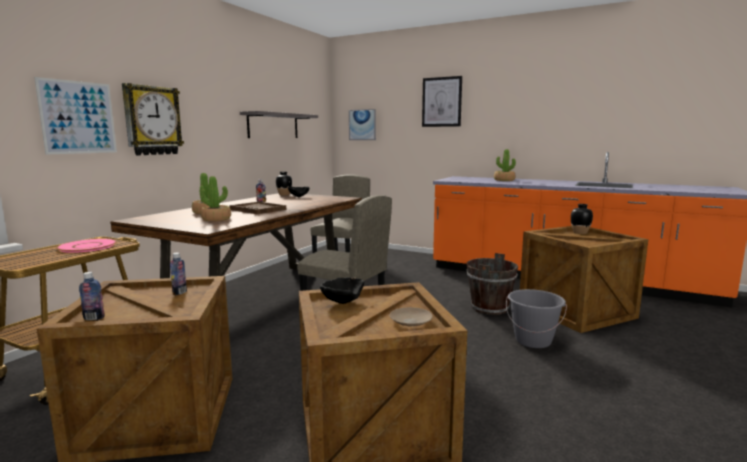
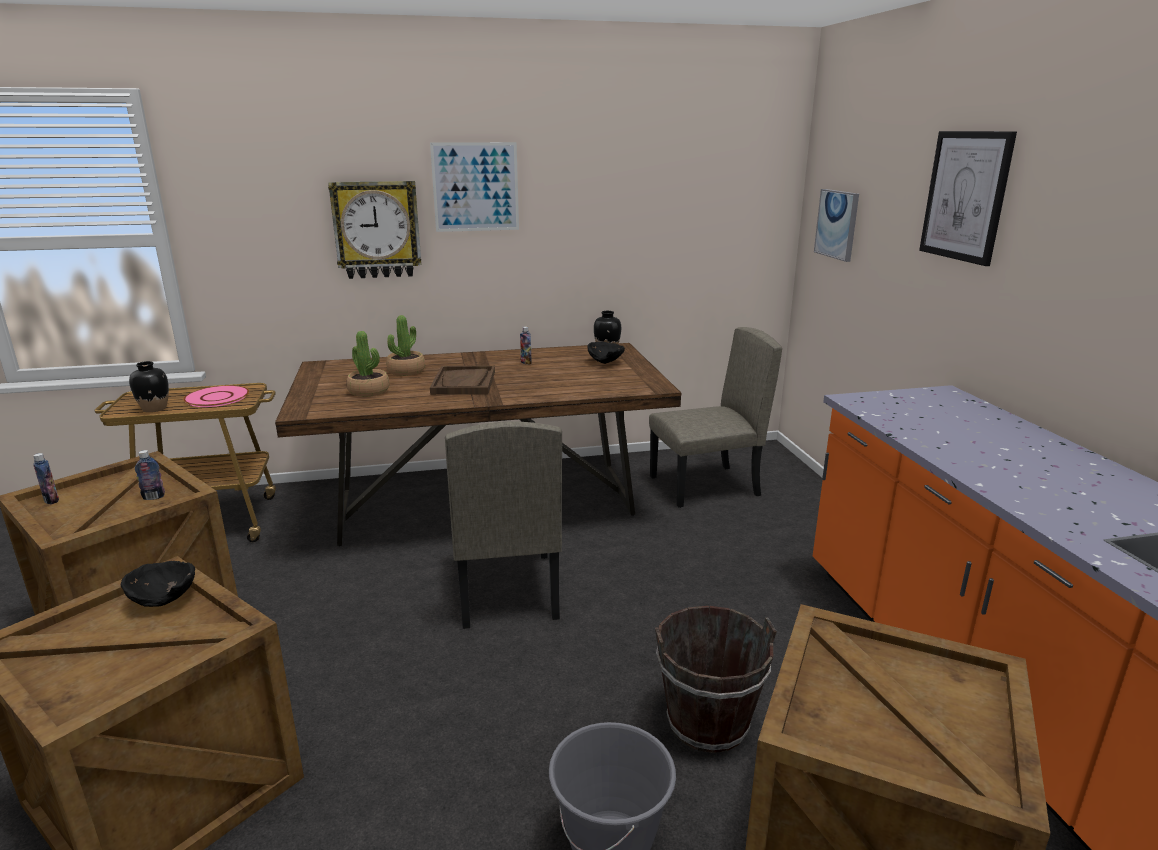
camera: 50 degrees right, 10 degrees up
picture [34,77,117,155] -> picture moved to [430,142,519,232]
grey shelf [240,111,318,138] -> none
beige plate [389,307,433,327] -> none
potted plant [494,149,516,181] -> none
black vase [571,204,593,234] -> black vase moved to [129,361,169,413]

